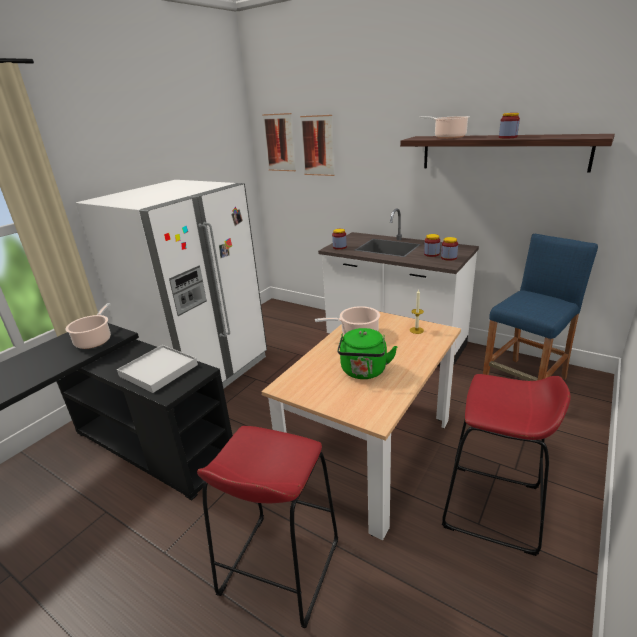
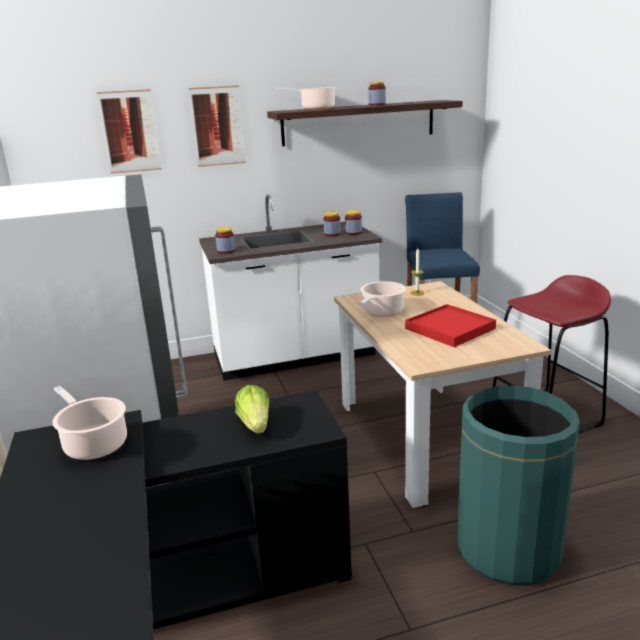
camera: 50 degrees left, 5 degrees down
white tray [117,345,198,393] -> lettuce [235,385,270,433]
red stool [197,426,338,628] -> green trash can [457,386,580,585]
picture [262,113,296,171] -> picture moved to [189,85,246,167]
green kettle [337,328,398,379] -> red tray [405,304,496,347]

